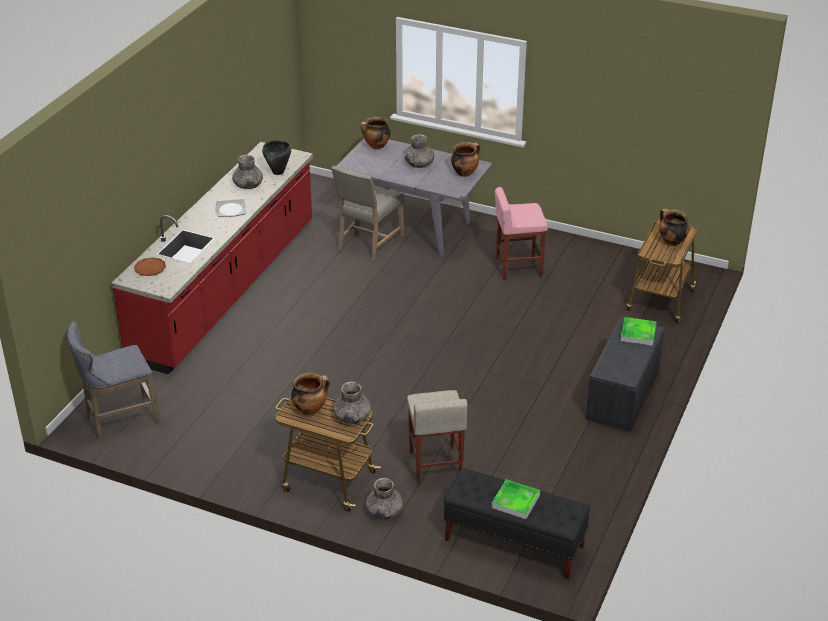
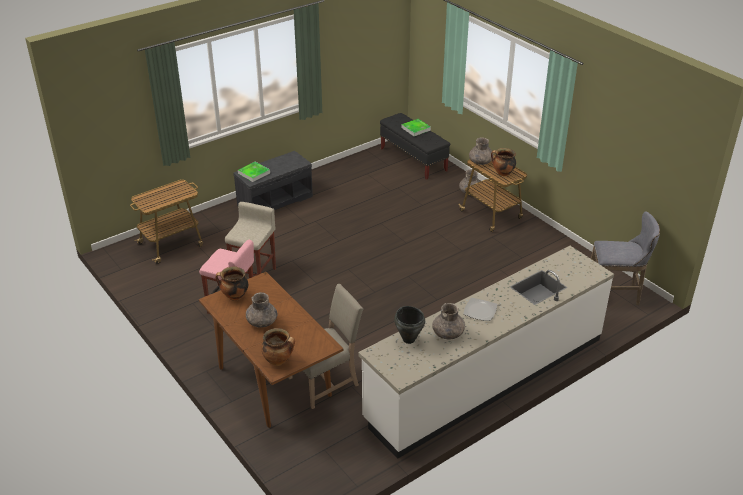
camera: 150 degrees left, 0 degrees up
red counter [111,142,313,375] -> white counter [358,246,614,459]
brown plate [134,257,166,276] -> none
grey dining table [337,138,493,258] -> brown dining table [199,272,344,428]
beige stool [407,390,467,483] -> beige stool moved to [225,202,276,276]
cooking pot [659,209,689,246] -> none

